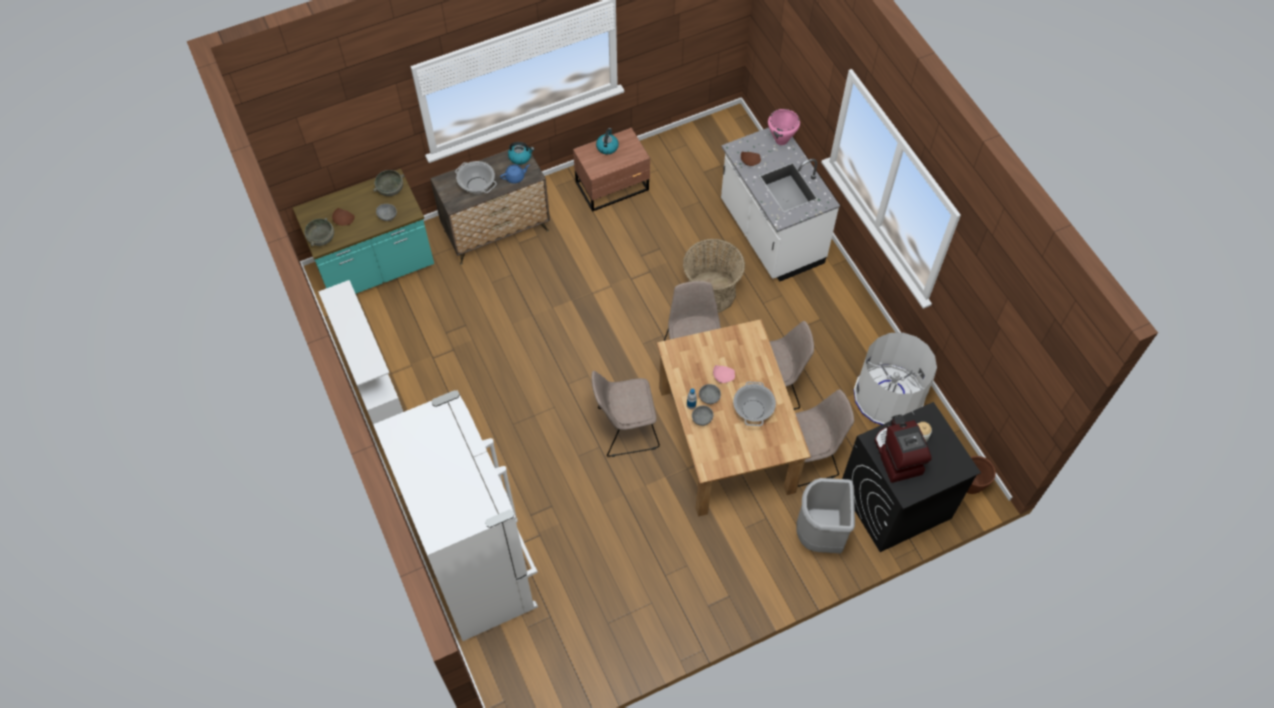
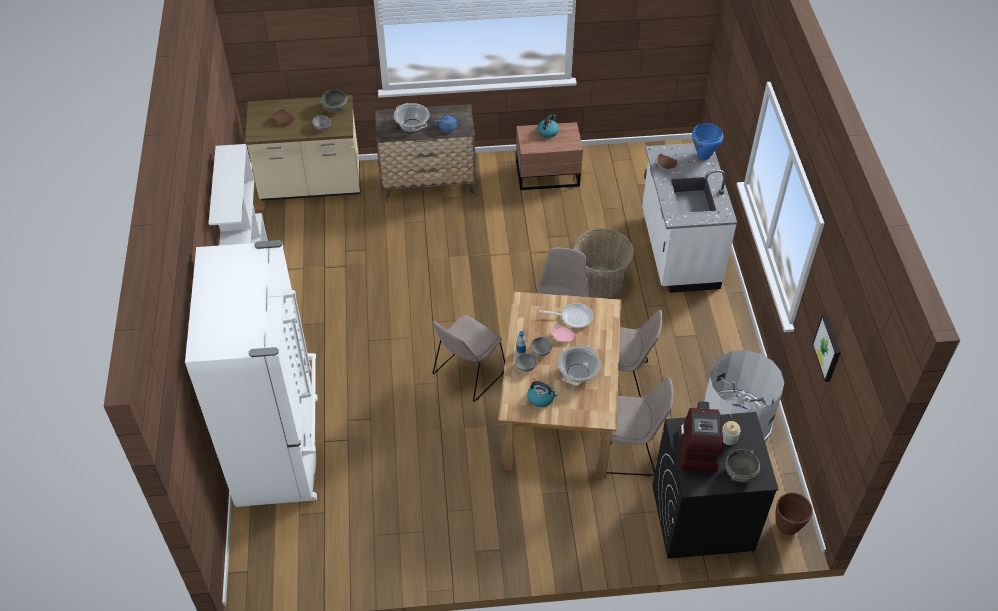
camera: 20 degrees right, 10 degrees down
turquoise counter [293,169,434,294] -> beige counter [245,95,361,201]
grey bowl [305,218,334,247] -> grey bowl moved to [725,449,760,482]
kettle [508,142,534,165] -> kettle moved to [527,381,558,407]
beige chair [591,371,660,457] -> beige chair turned 60 degrees counterclockwise [433,315,505,402]
pink cooking pot [768,109,800,145] -> blue cooking pot [692,123,723,160]
grey trash can [797,478,855,553] -> none
none -> frying pan [539,303,594,328]
none -> picture [812,315,841,382]

